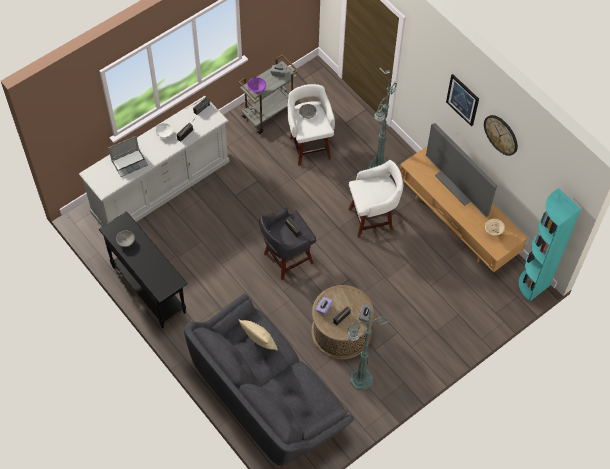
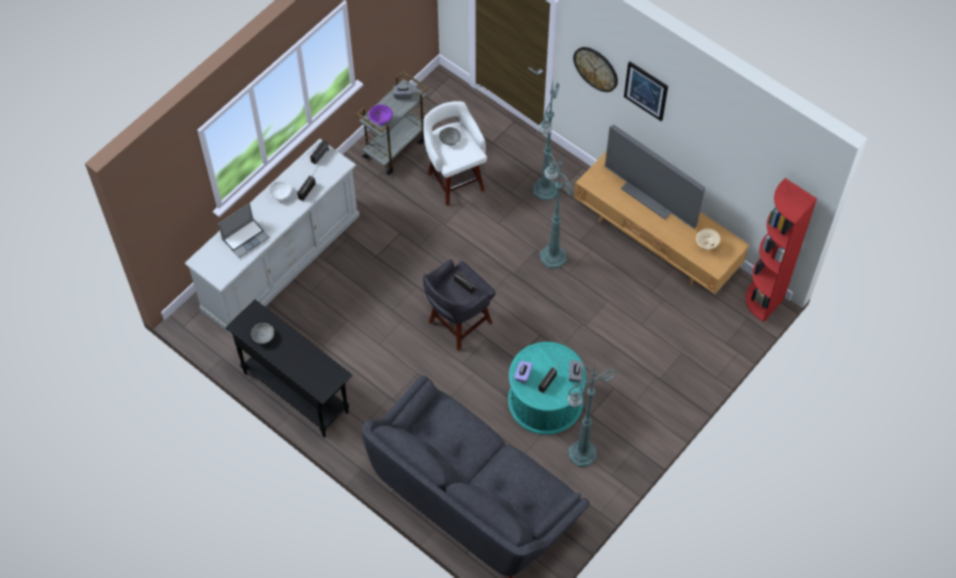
camera: 10 degrees left, 0 degrees up
beige pillow [239,320,278,350] -> none
brown coffee table [311,285,374,360] -> turquoise coffee table [508,342,586,435]
white stool [349,160,403,238] -> green floor lamp [540,152,572,269]
wall clock [484,115,518,156] -> wall clock moved to [573,47,618,92]
turquoise bookcase [518,188,581,302] -> red bookcase [746,178,817,322]

